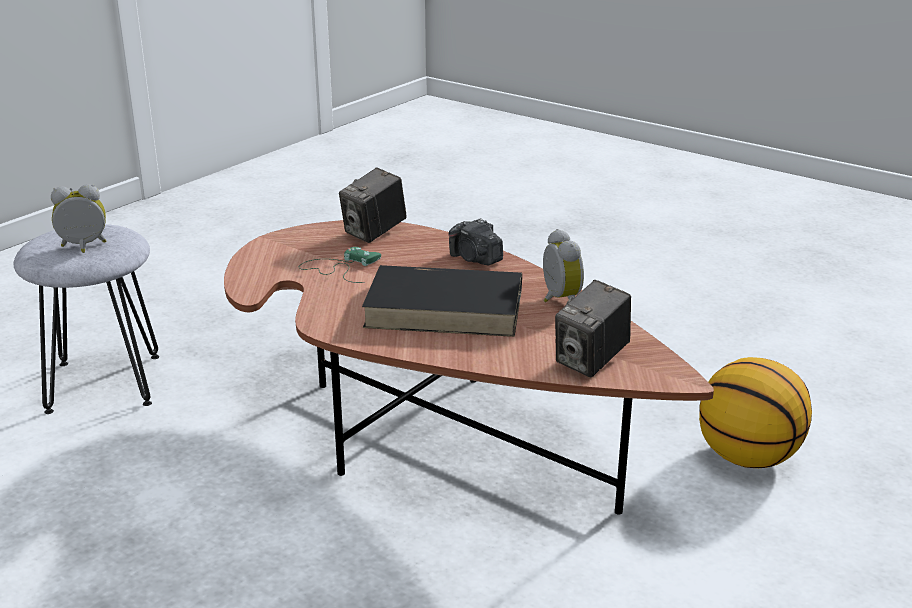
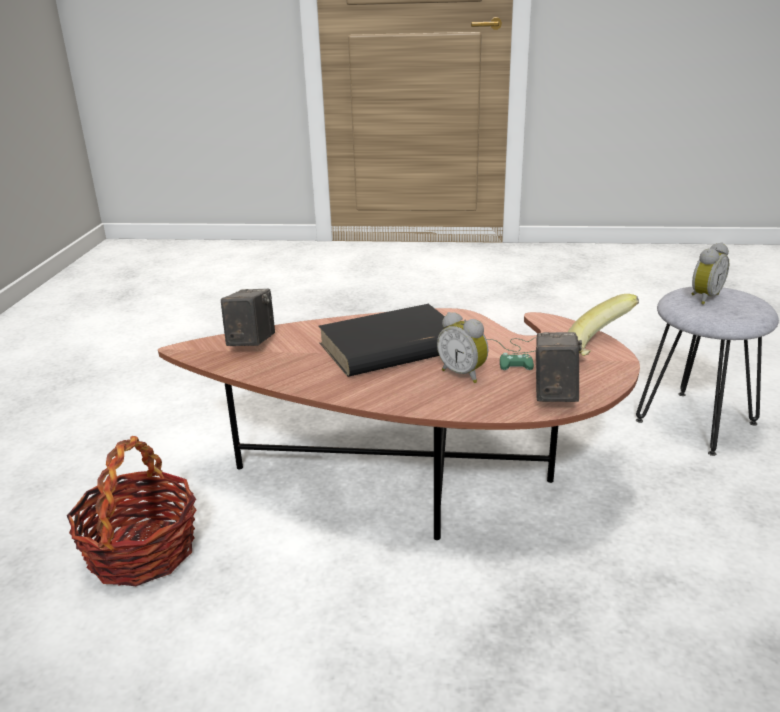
camera: 150 degrees right, 0 degrees up
camera [448,218,503,265] -> none
alarm clock [543,229,584,302] -> alarm clock moved to [437,312,489,383]
basketball [699,357,812,468] -> basket [67,436,197,586]
none -> banana [568,294,639,356]

